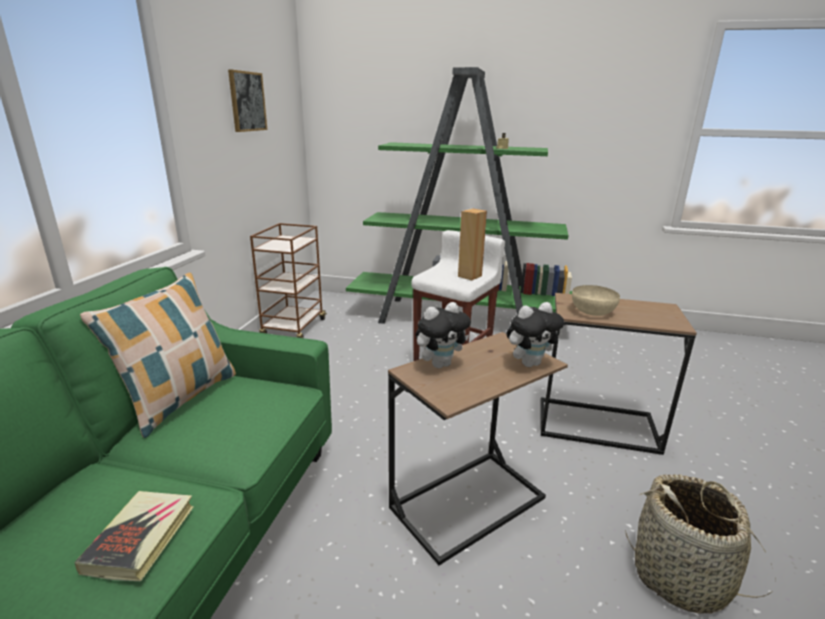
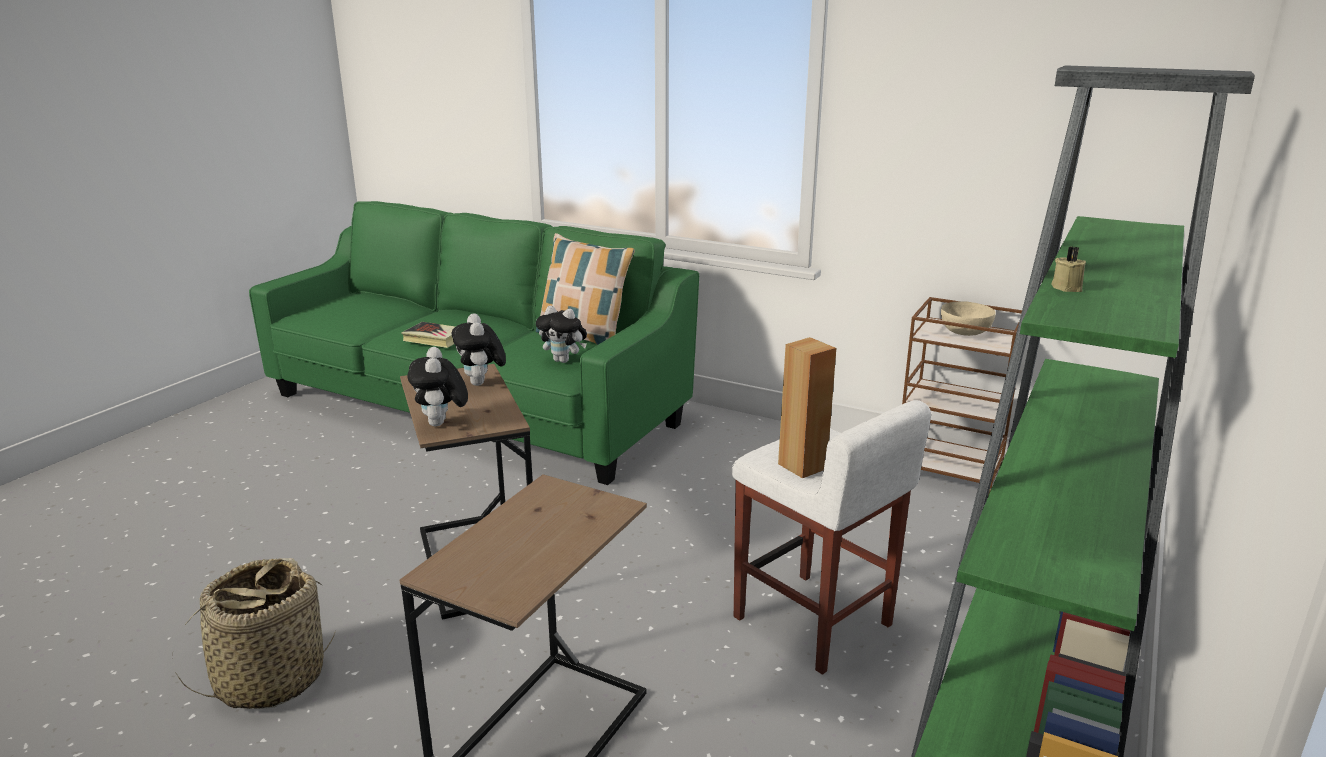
camera: 105 degrees right, 0 degrees up
picture [228,69,267,132] -> none
beige bowl [572,285,620,316] -> beige bowl moved to [941,301,996,336]
none -> plush toy [536,306,587,363]

